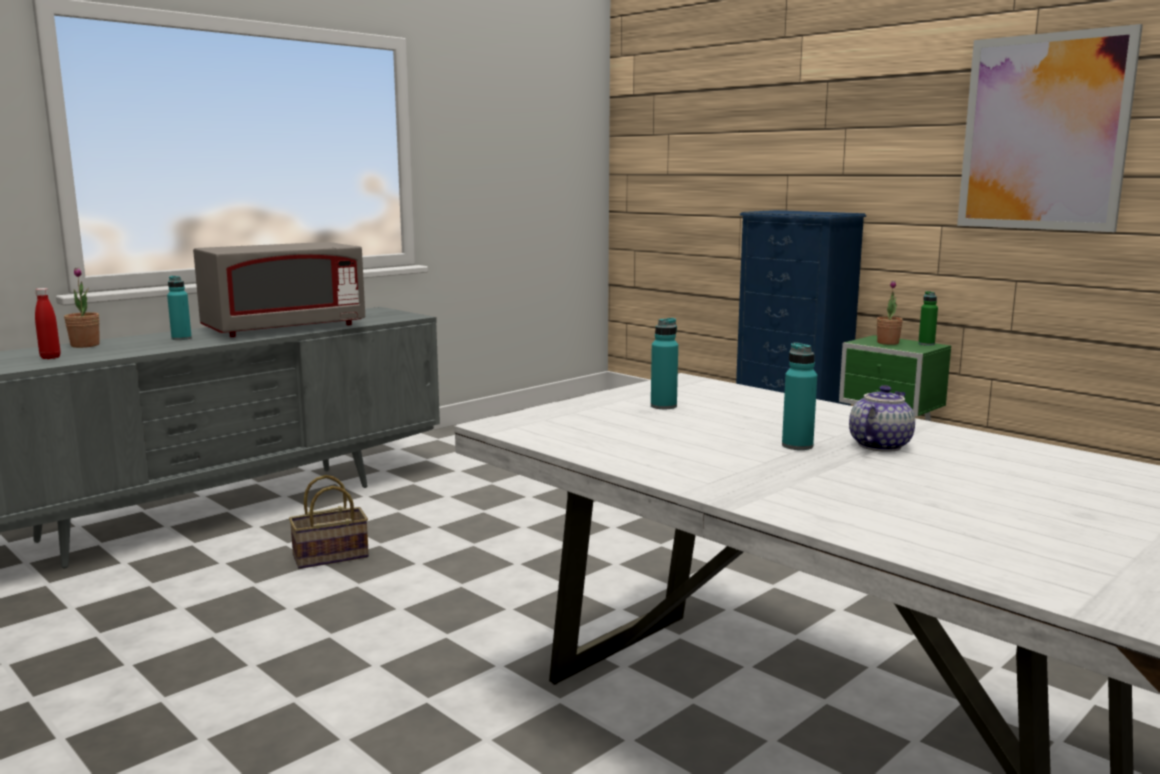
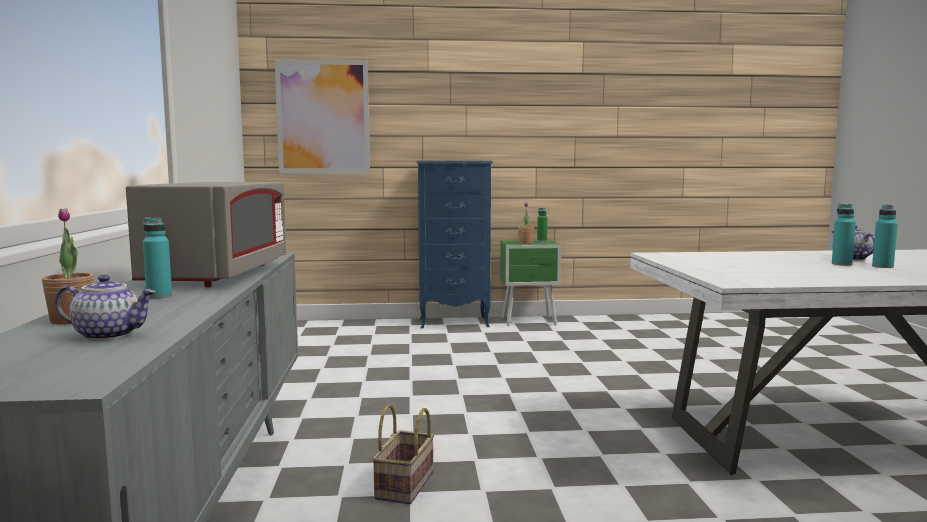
camera: 50 degrees left, 5 degrees down
red bottle [35,288,61,359] -> teapot [55,275,156,341]
turquoise bottle [651,318,678,409] -> turquoise bottle moved to [872,204,898,268]
picture [957,24,1143,232] -> picture moved to [275,59,370,173]

